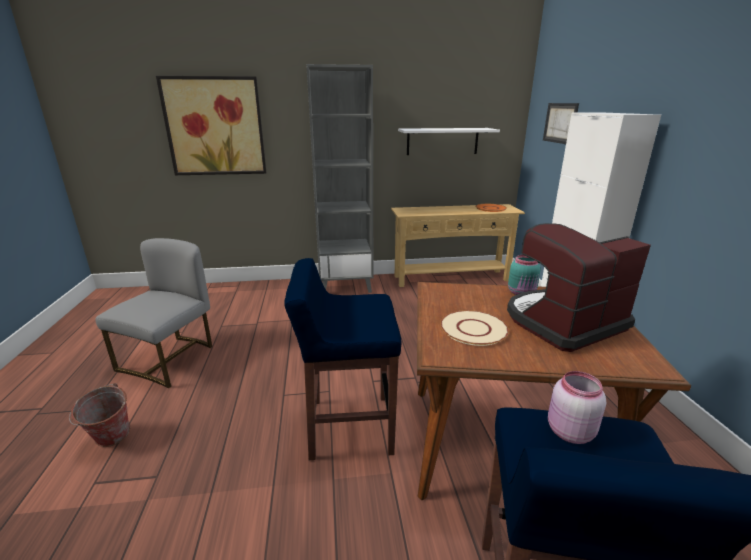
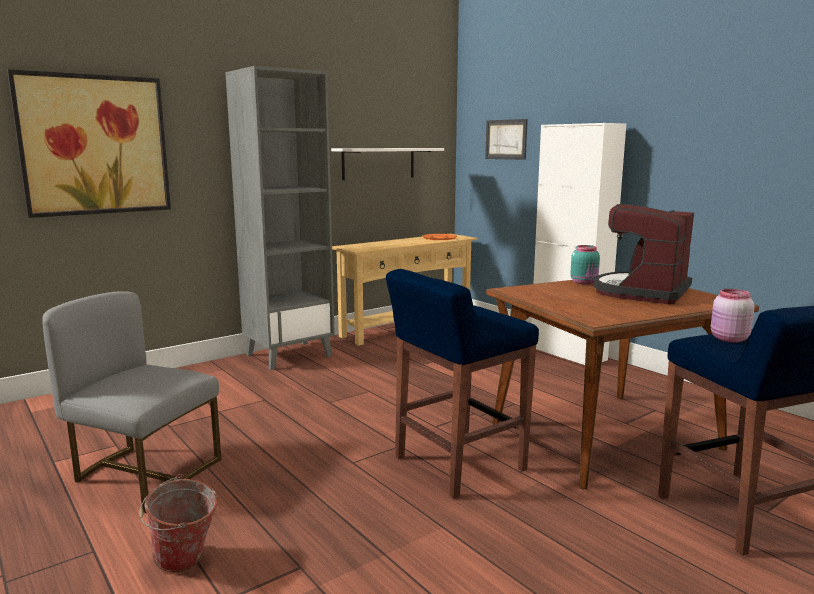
camera: 30 degrees left, 10 degrees down
grey chair [95,238,212,388] -> grey chair turned 60 degrees counterclockwise [42,291,221,513]
beige plate [440,310,509,346] -> none

